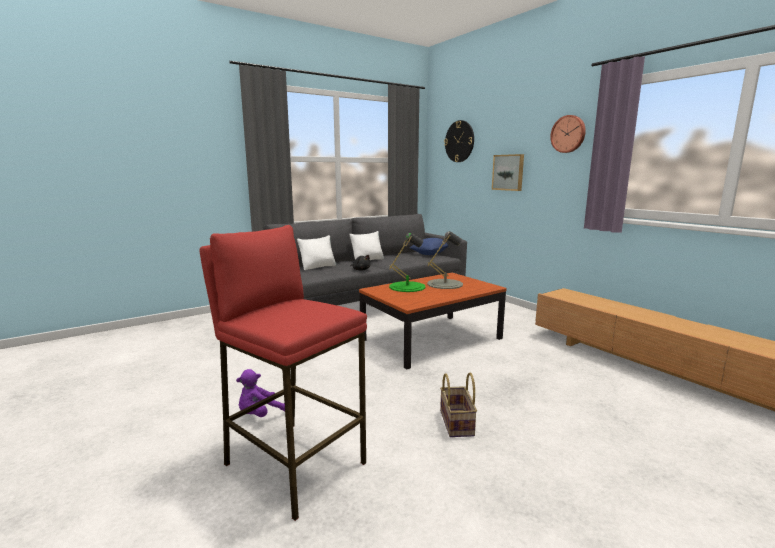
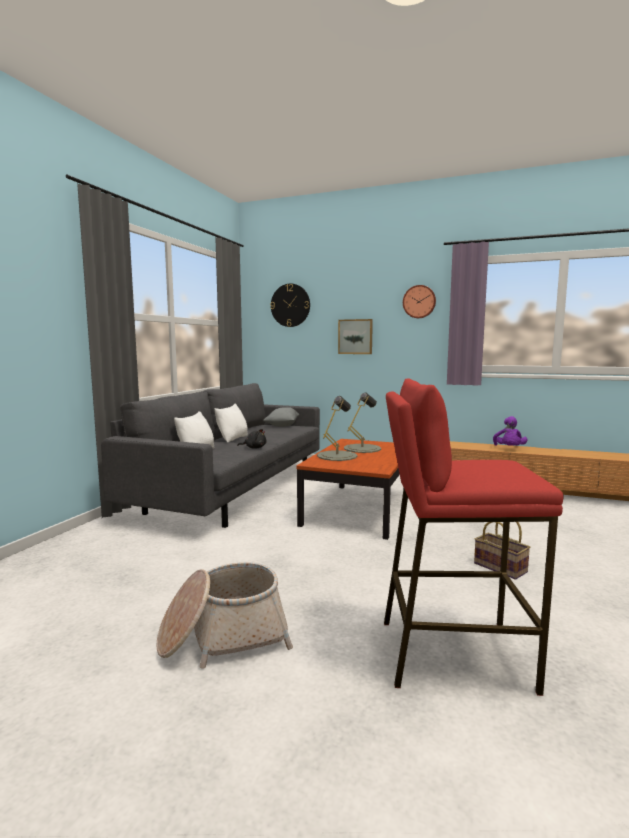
camera: 35 degrees left, 5 degrees down
purple plush toy [236,369,285,417] -> purple plush toy moved to [493,416,528,446]
green table lamp [389,232,426,292] -> grey table lamp [317,396,357,461]
blue pillow [409,238,448,255] -> grey pillow [263,407,299,427]
none -> basket [156,562,293,669]

